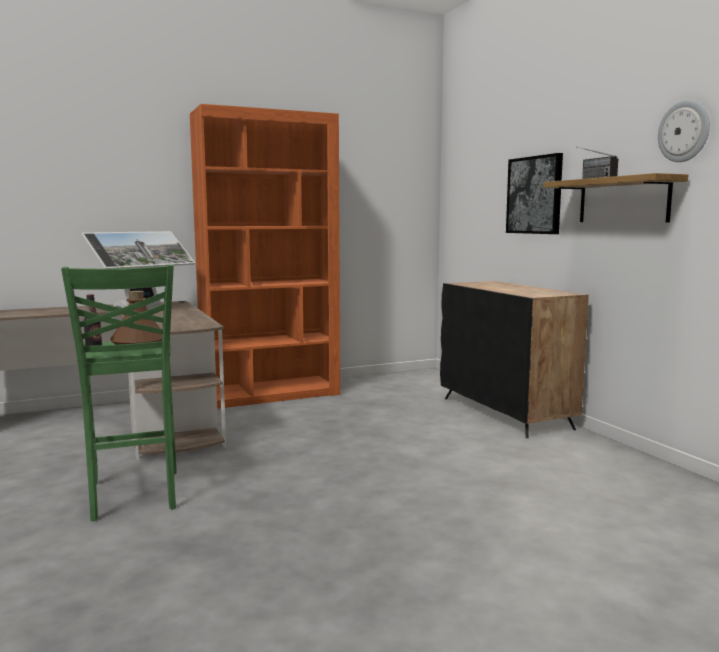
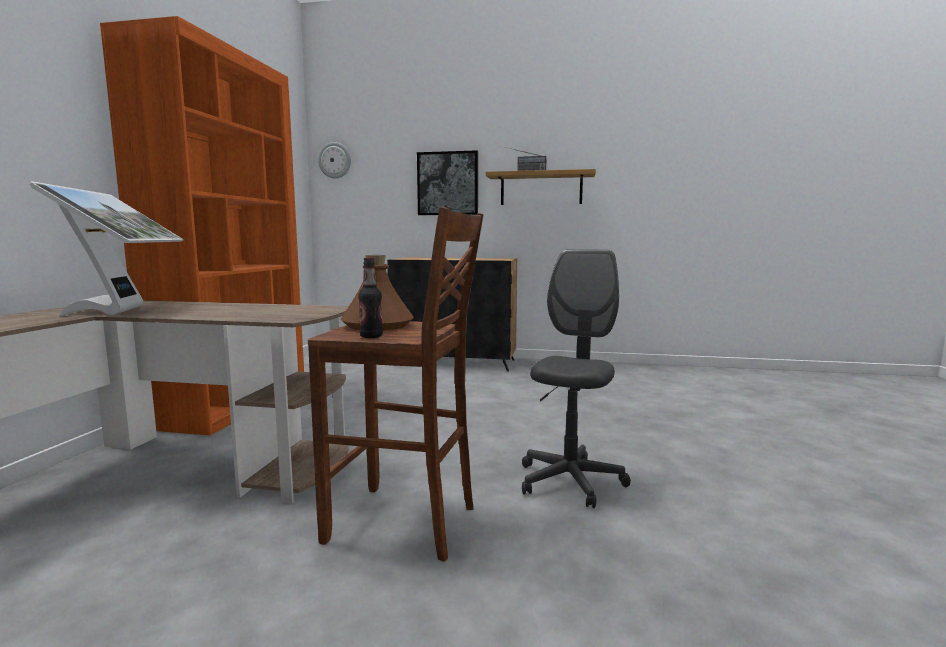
camera: 55 degrees left, 0 degrees up
green stool [61,264,177,521] -> brown stool [308,207,483,562]
wall clock [658,100,710,162] -> wall clock moved to [318,142,351,179]
none -> grey office chair [522,249,631,509]

